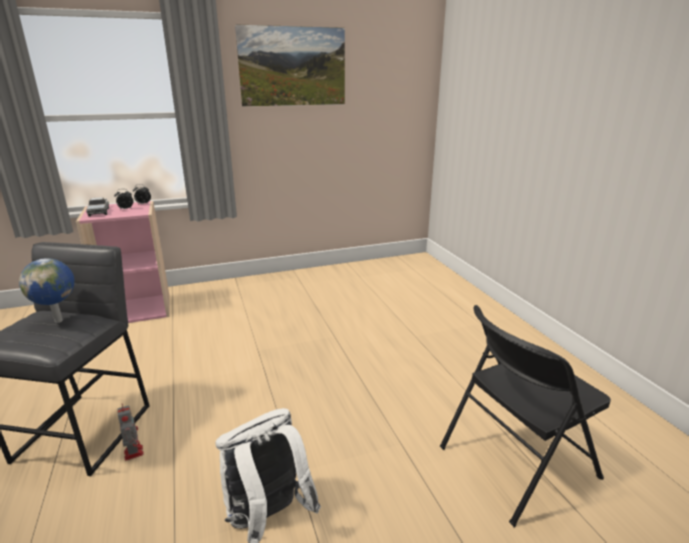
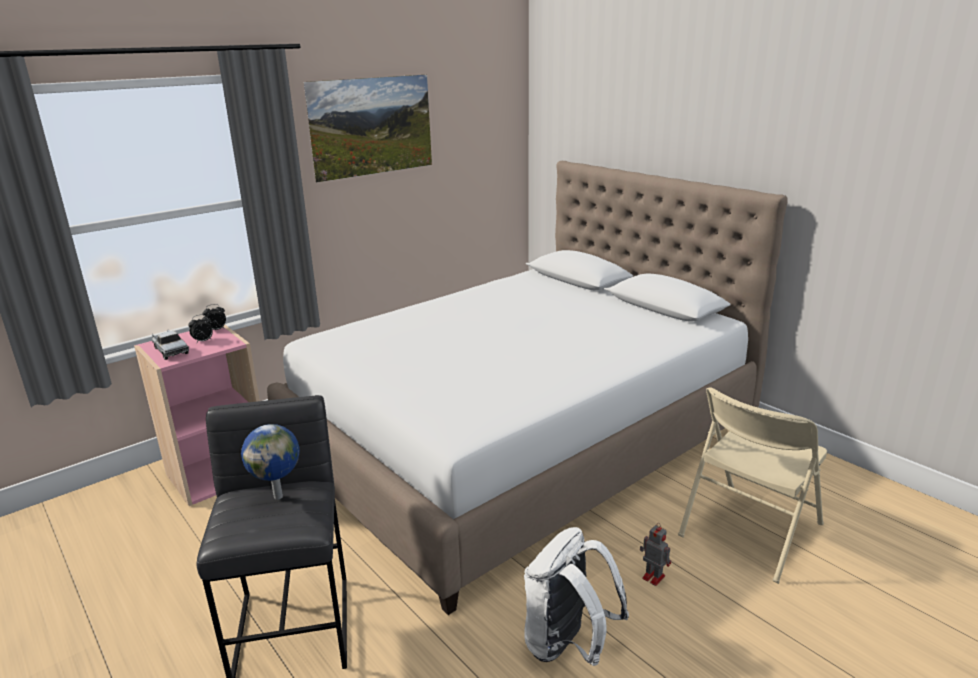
camera: 20 degrees left, 0 degrees up
toy robot [117,404,144,461] -> toy robot moved to [640,523,671,586]
black chair [440,305,611,528] -> beige chair [678,387,827,584]
none -> white bed [267,161,788,615]

